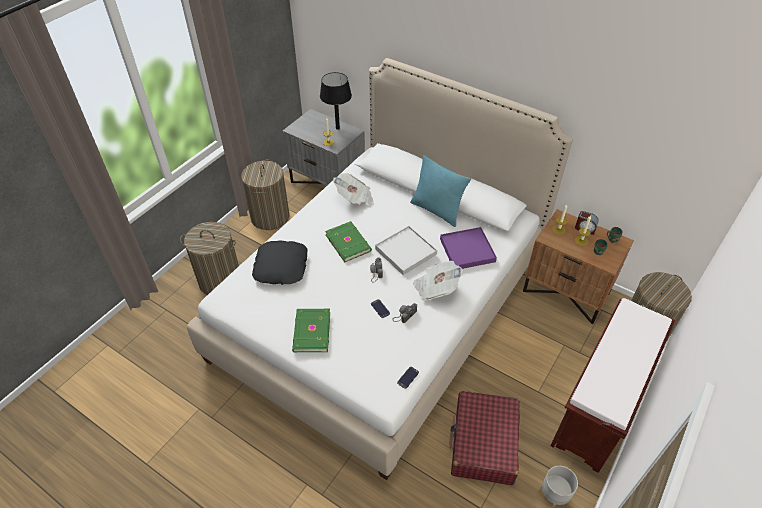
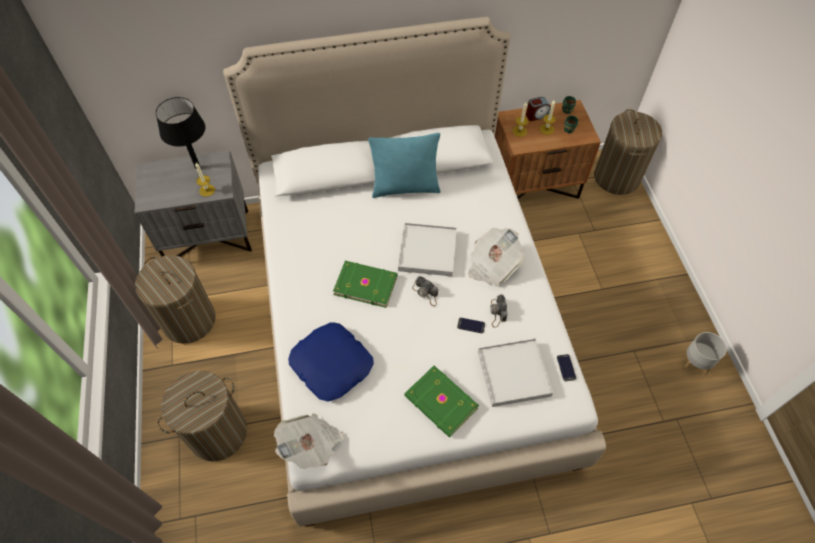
camera: 45 degrees left, 10 degrees up
black pillow [252,241,307,285] -> blue pillow [288,323,374,402]
newspaper [333,173,374,205] -> newspaper moved to [274,413,344,469]
purple tray [440,227,497,269] -> none
red suitcase [449,391,520,485] -> none
brown bench [550,298,675,473] -> none
none -> white tray [478,338,553,407]

